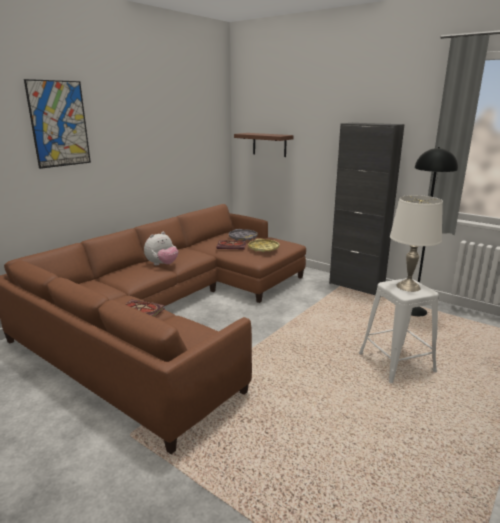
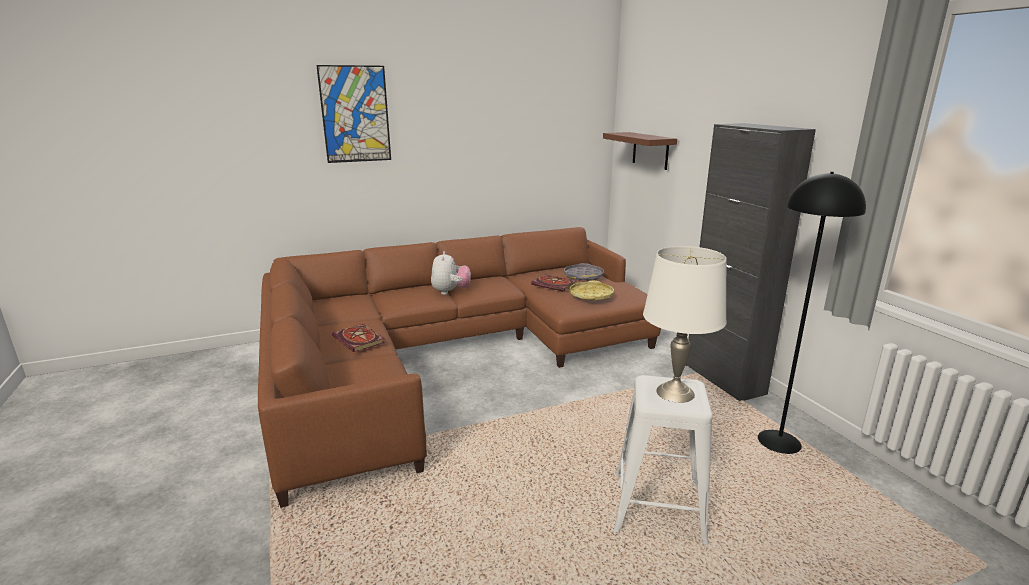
camera: 30 degrees right, 0 degrees up
plush toy [144,232,178,266] -> plush toy turned 75 degrees counterclockwise [431,251,471,295]

